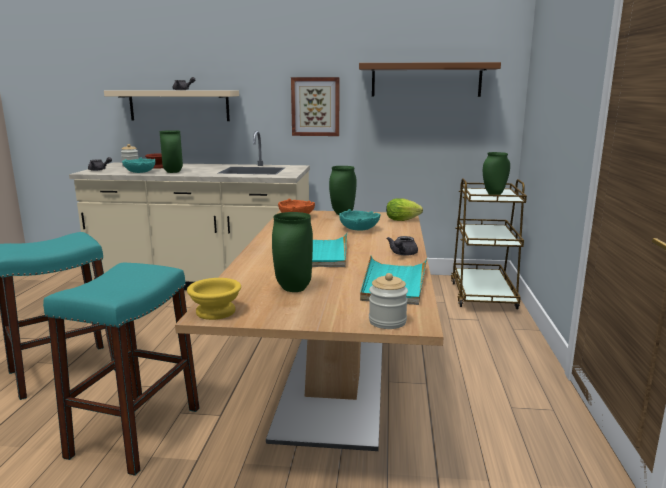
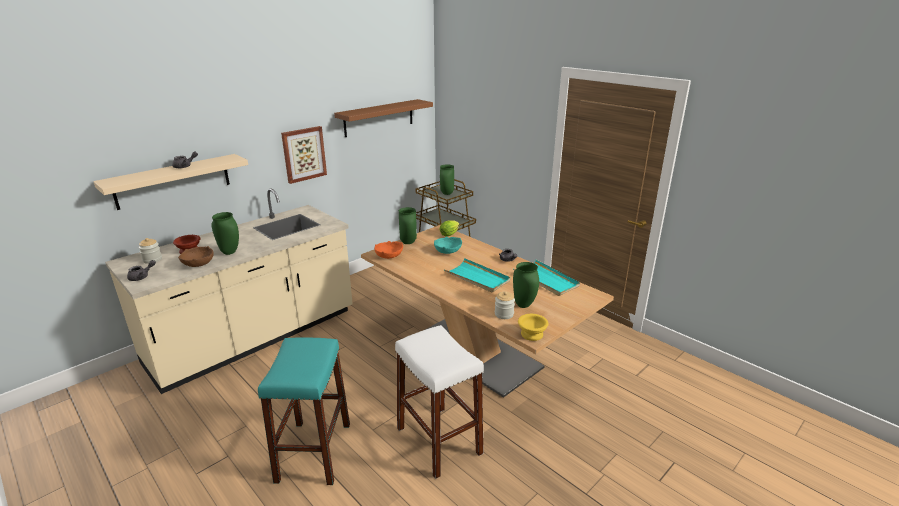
camera: 50 degrees left, 10 degrees up
turquoise stool [43,263,199,476] -> white stool [395,325,484,479]
turquoise bowl [122,158,155,173] -> brown bowl [178,246,214,267]
jar [369,273,408,329] -> jar moved to [495,291,515,319]

